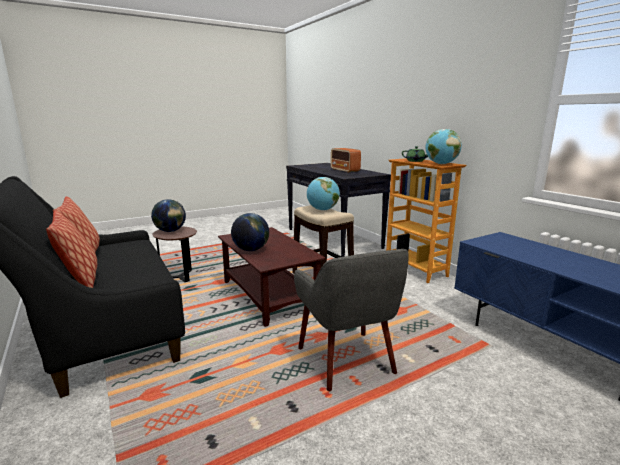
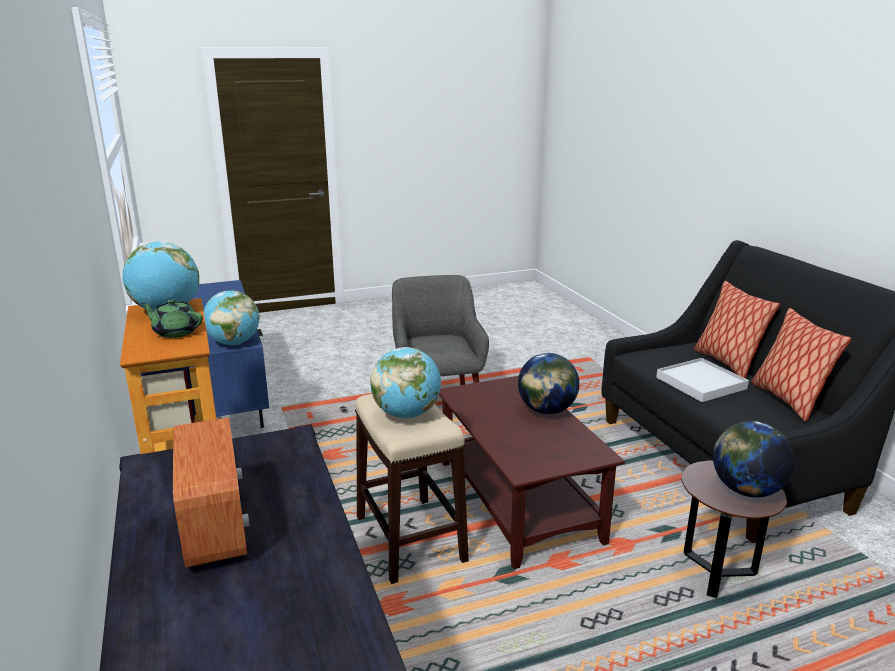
camera: 170 degrees left, 5 degrees up
none -> globe [204,290,260,345]
none -> white tray [656,358,749,402]

